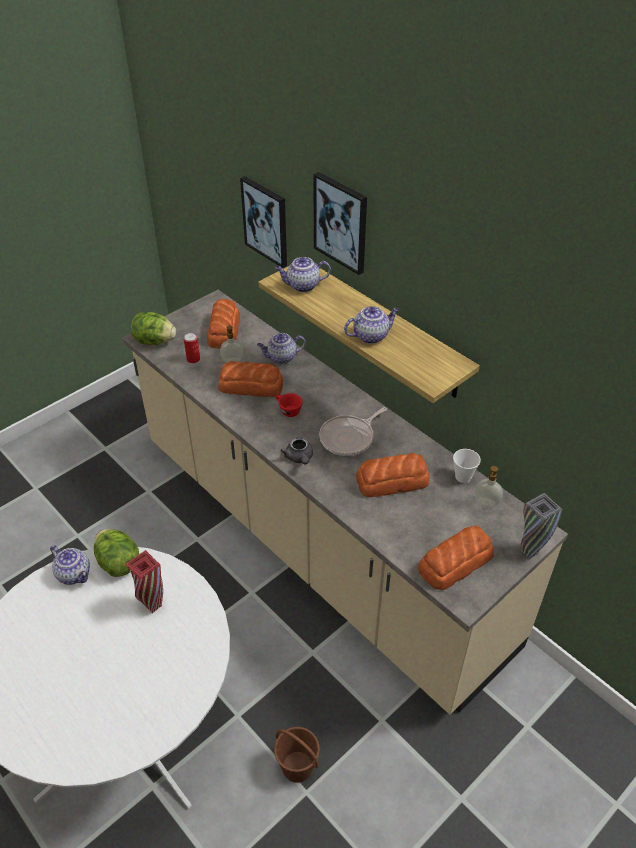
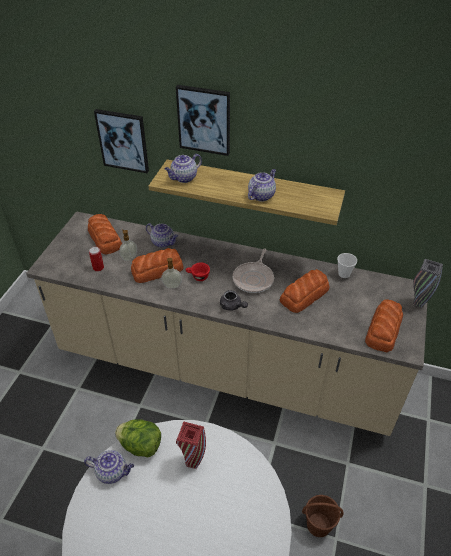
camera: 30 degrees left, 0 degrees up
lettuce [131,312,176,345] -> none
teapot [257,333,306,364] -> teapot turned 105 degrees counterclockwise [146,223,178,248]
soap dispenser [475,466,503,507] -> soap dispenser moved to [162,258,182,288]

